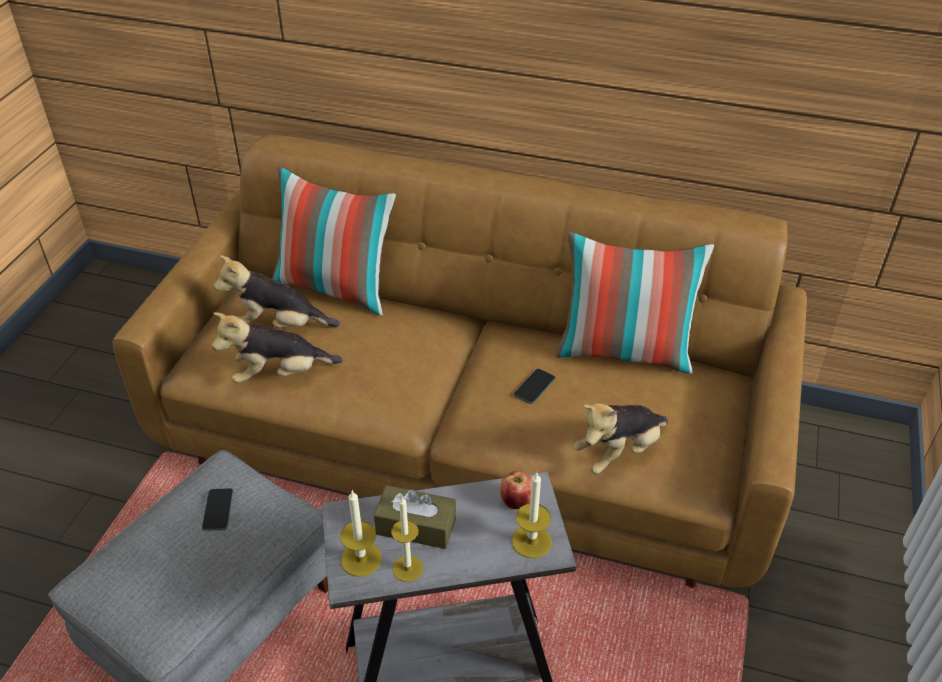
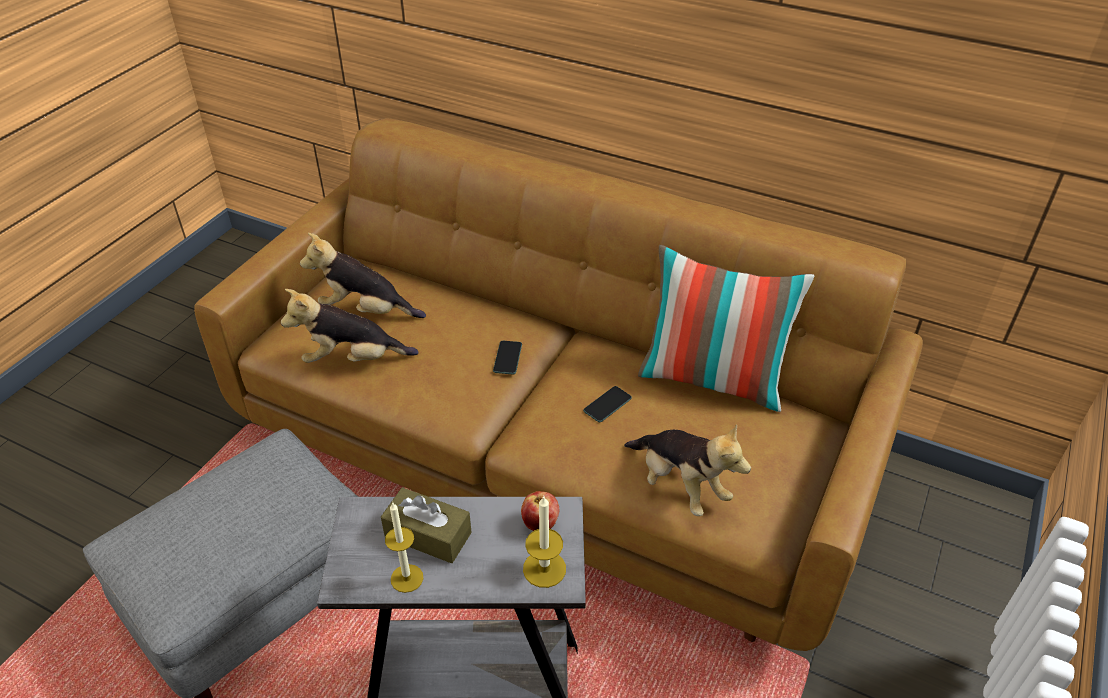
camera: 10 degrees right, 0 degrees up
phone [202,488,233,531] -> phone moved to [493,341,522,374]
pillow [272,166,396,316] -> none
candle [341,490,382,577] -> none
plush toy [573,403,668,474] -> plush toy turned 105 degrees counterclockwise [624,424,751,516]

